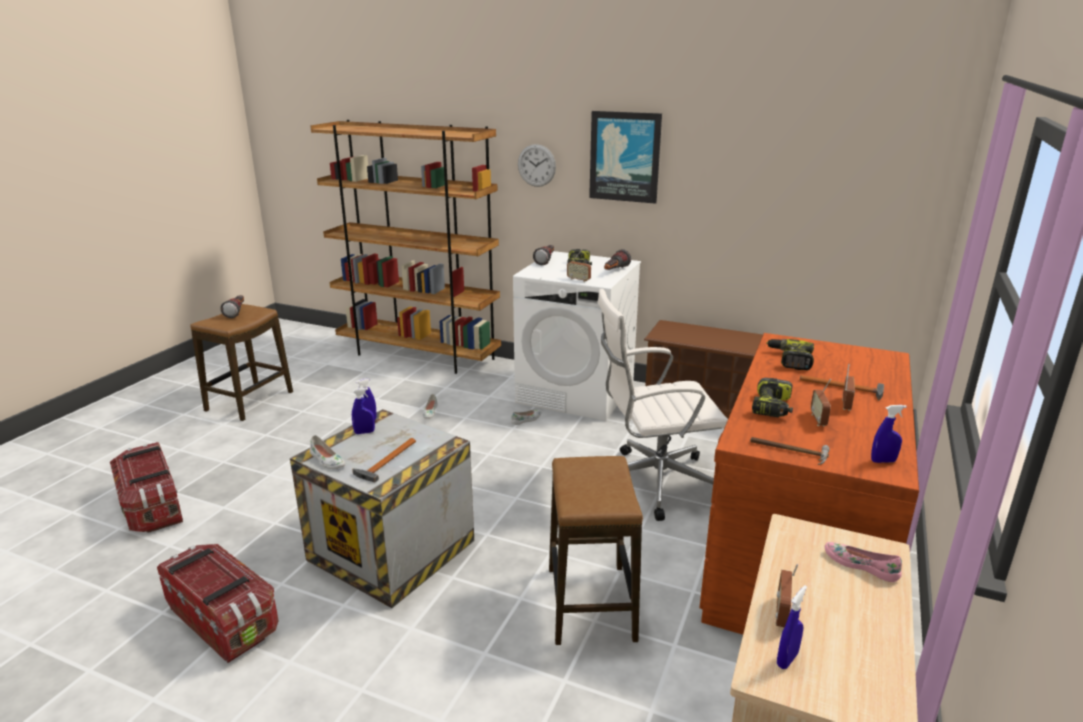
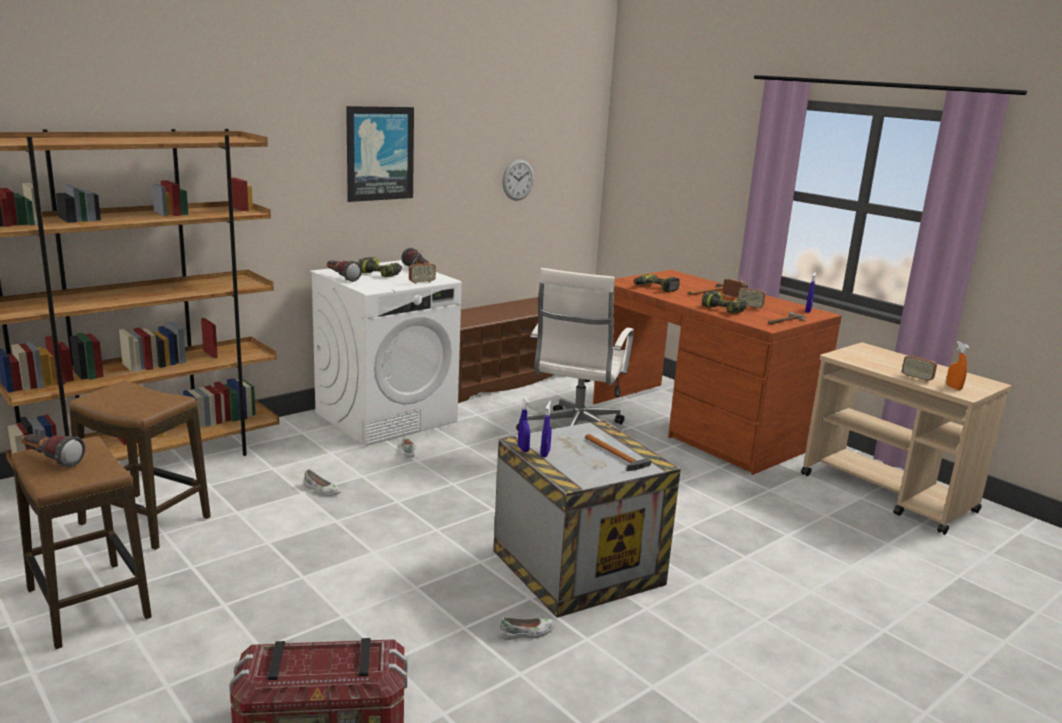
camera: 65 degrees left, 5 degrees down
storage box [157,544,279,663] -> none
white shoe [310,435,345,469] -> white shoe moved to [498,617,555,640]
wall clock [518,144,556,187] -> wall clock moved to [502,159,534,201]
stool [549,456,643,645] -> stool moved to [69,381,211,550]
blue spray bottle [777,585,807,669] -> orange spray bottle [946,341,969,390]
pink shoe [825,542,902,582] -> none

